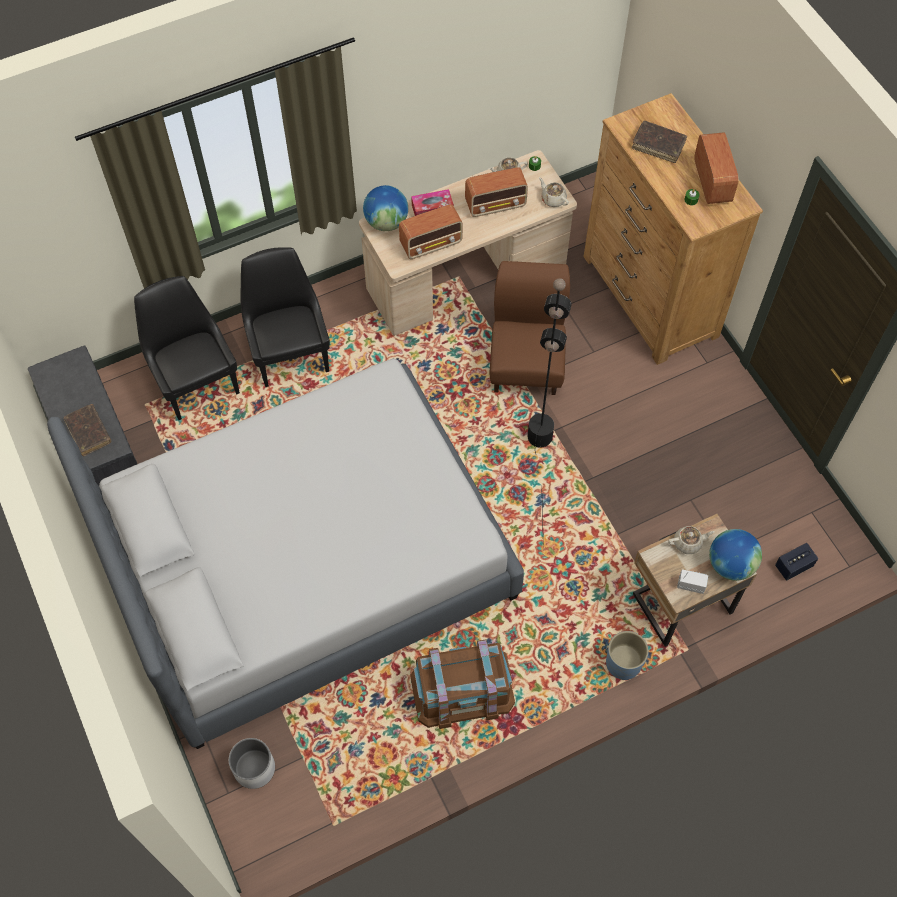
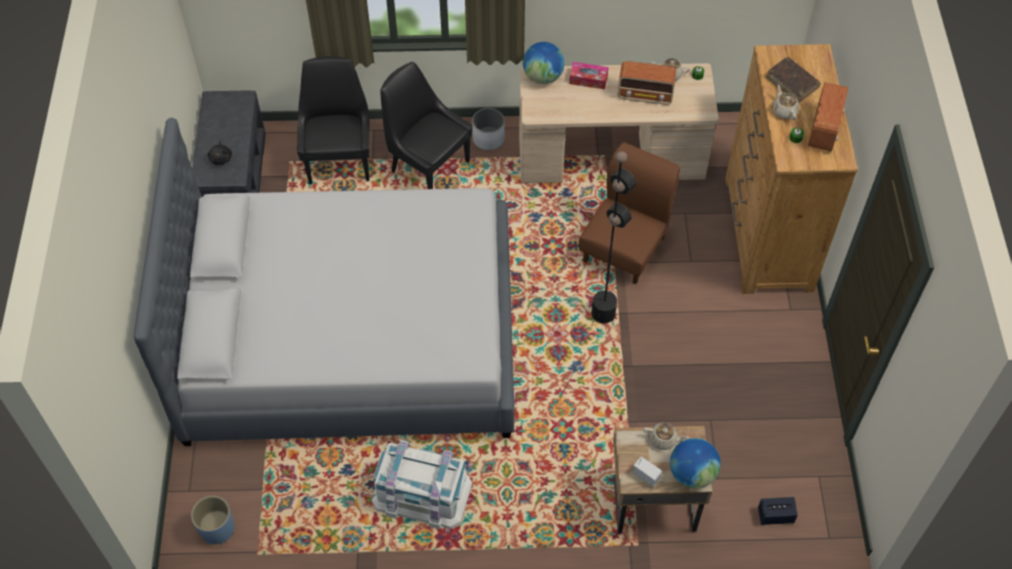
camera: 25 degrees right, 5 degrees down
brown book [64,404,111,456] -> black plush toy [208,142,232,165]
white planter [229,738,275,789] -> white planter moved to [472,108,505,150]
black chair [240,247,330,387] -> black chair turned 60 degrees counterclockwise [380,62,472,189]
radio [399,204,463,259] -> none
brown storage box [411,639,515,729] -> white storage box [372,440,472,529]
beige teapot [539,177,569,207] -> beige teapot moved to [772,84,799,120]
blue planter [606,631,648,680] -> blue planter moved to [191,496,234,544]

